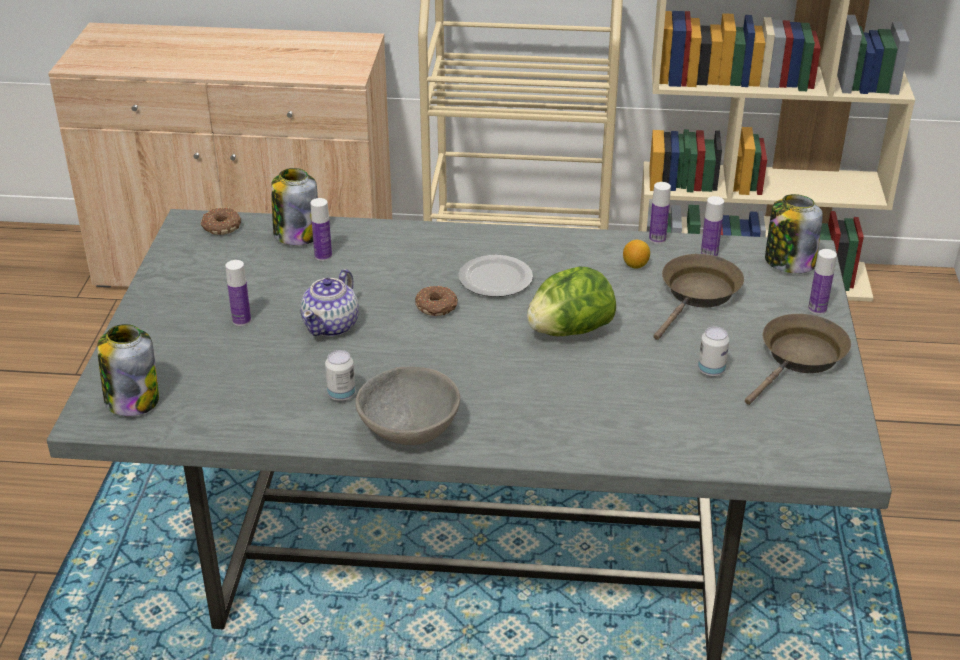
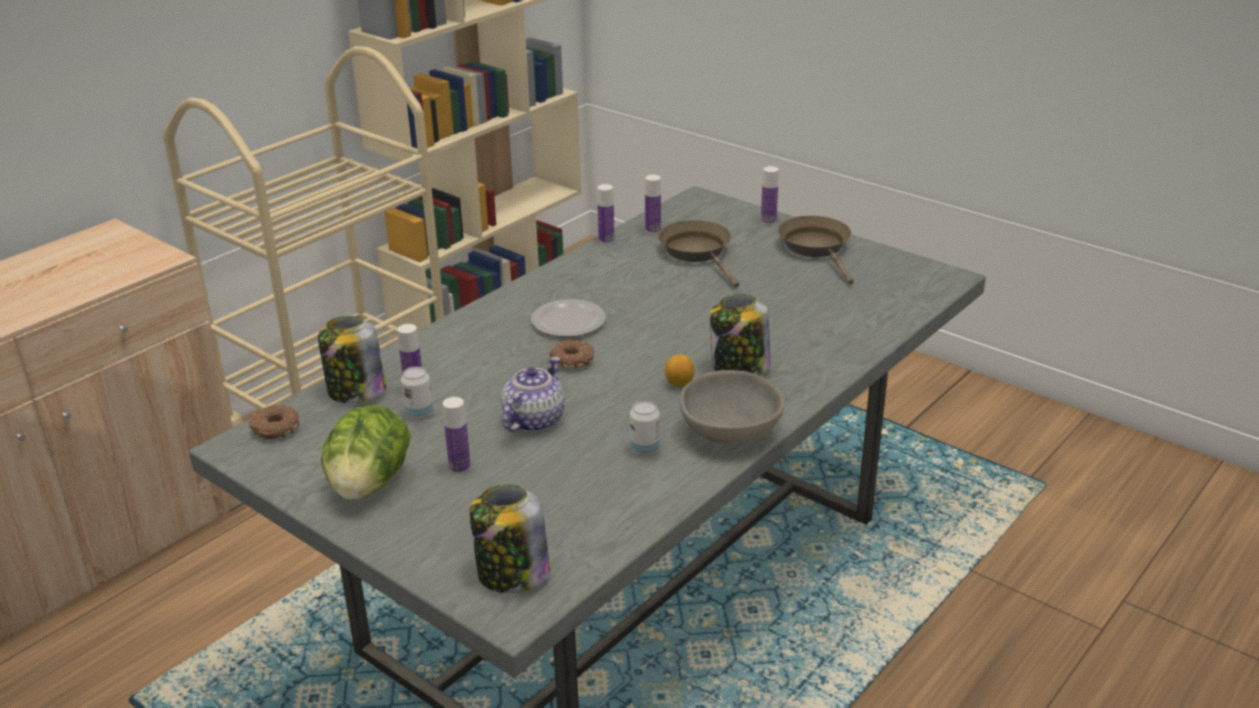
camera: 55 degrees left, 5 degrees down
teapot [300,269,359,337] -> teapot turned 120 degrees counterclockwise [501,357,565,432]
lettuce [527,266,616,336] -> lettuce moved to [322,405,411,500]
lemon [623,240,650,268] -> lemon moved to [665,355,694,387]
can [698,327,729,377] -> can moved to [401,366,433,419]
jar [765,194,823,273] -> jar moved to [710,294,770,376]

